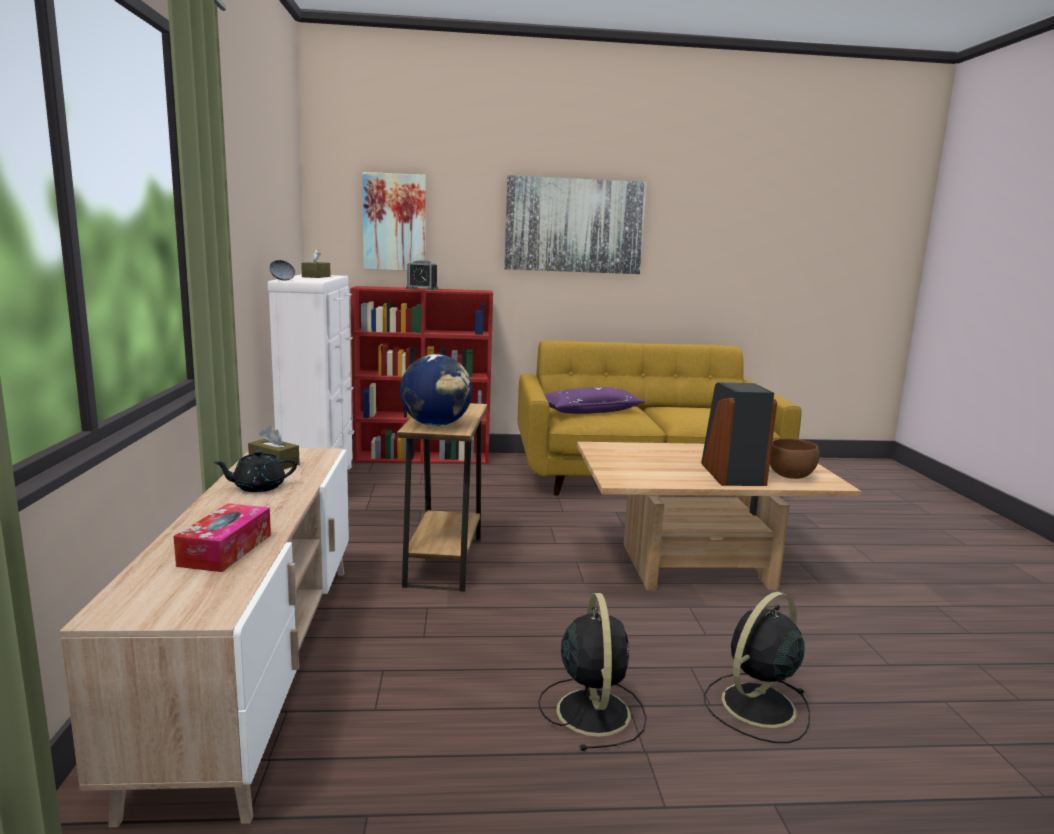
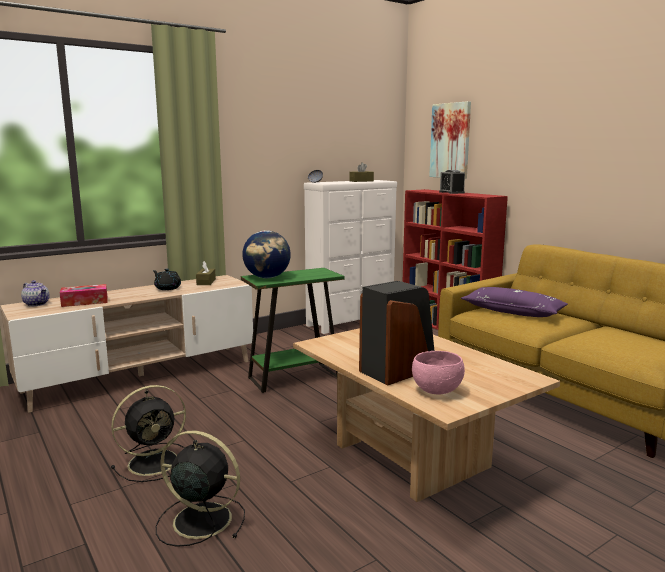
camera: 60 degrees right, 0 degrees up
brown side table [397,403,487,592] -> green side table [241,268,344,393]
picture [504,175,647,274] -> none
brown bowl [770,438,820,479] -> pink bowl [412,351,465,395]
none -> teapot [21,280,50,306]

